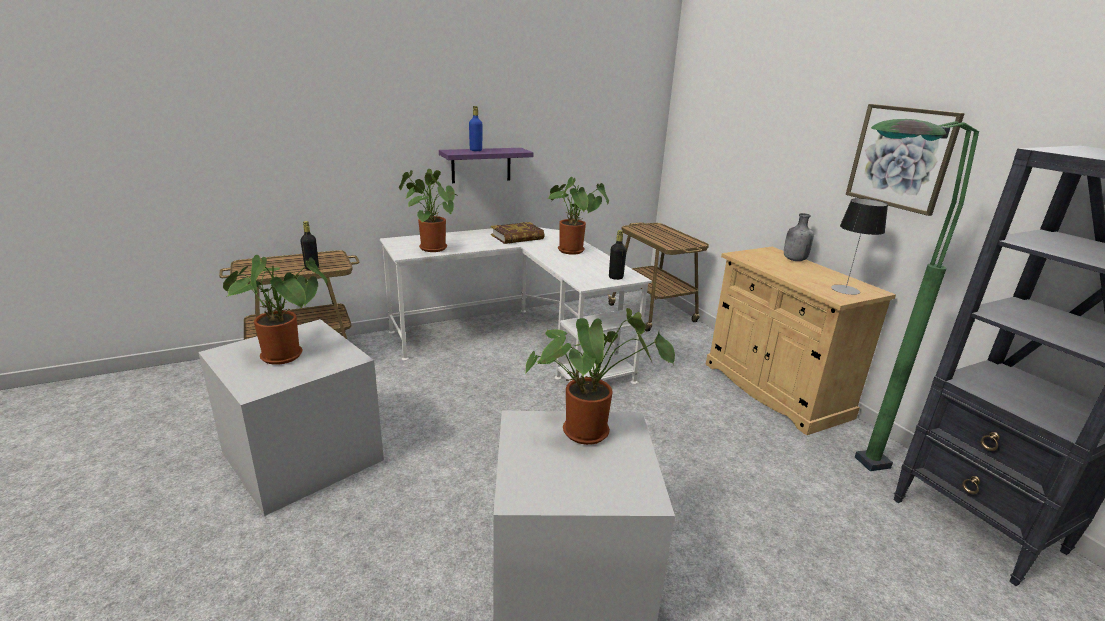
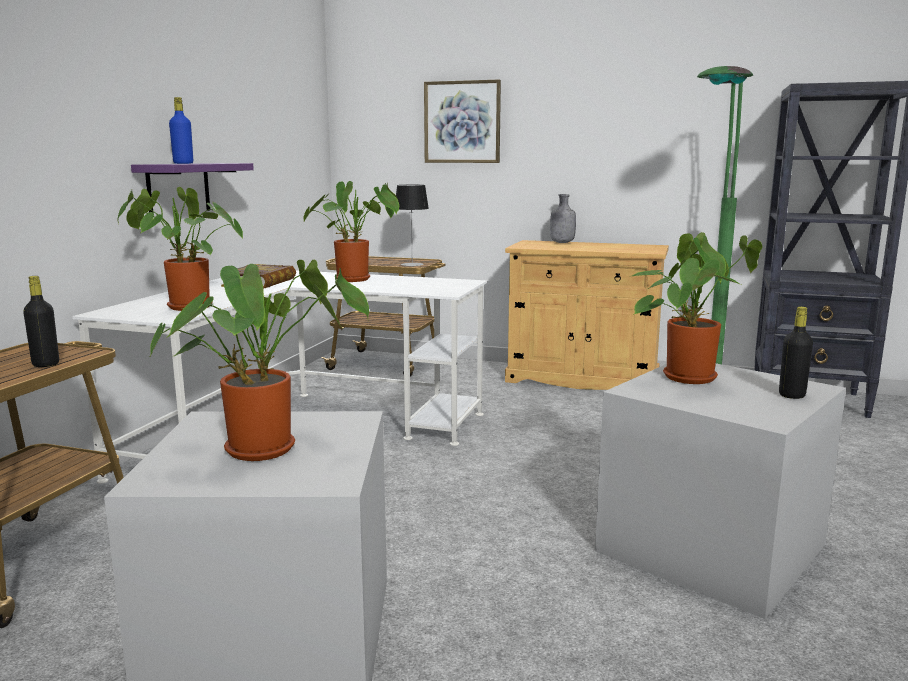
camera: 45 degrees left, 10 degrees down
black bottle [609,230,627,280] -> black bottle moved to [779,307,813,399]
table lamp [831,198,888,295] -> table lamp moved to [396,185,429,266]
picture [846,104,965,216] -> picture moved to [424,79,501,163]

